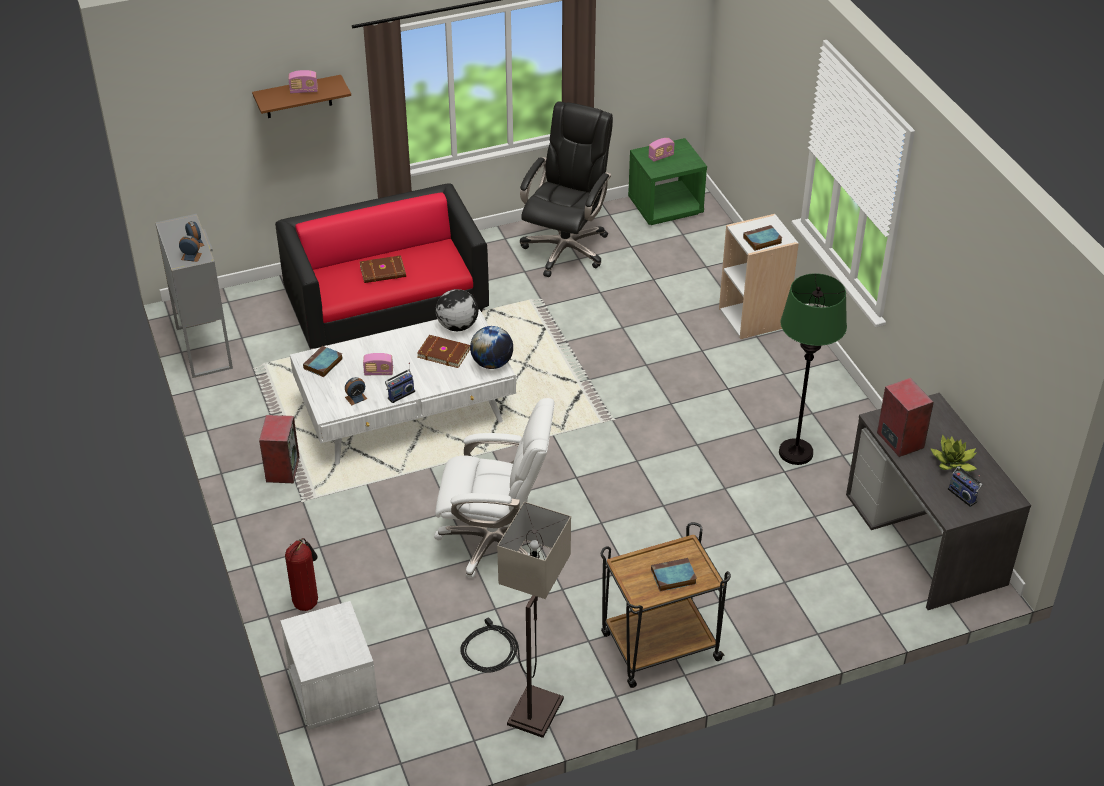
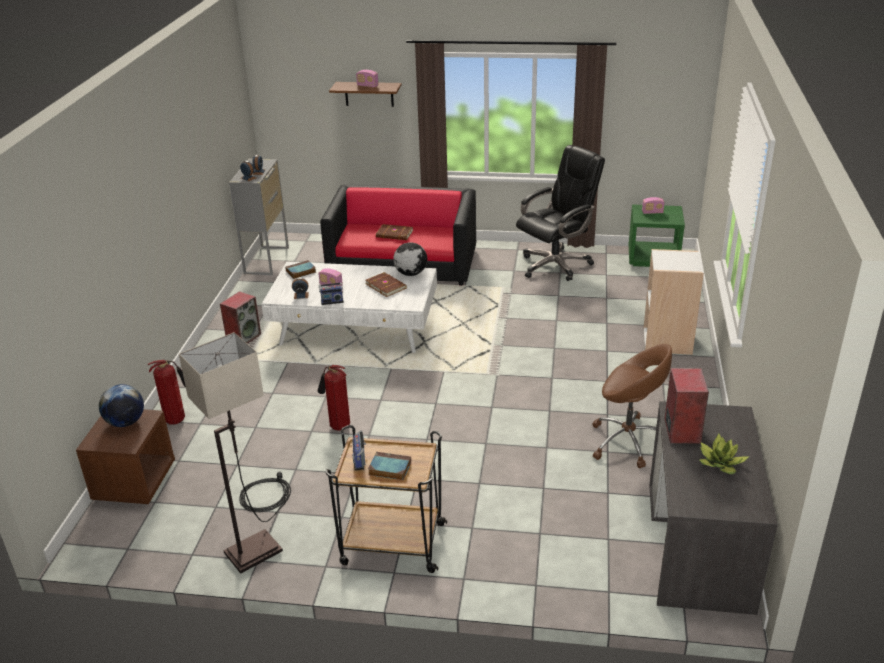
camera: 30 degrees right, 10 degrees down
white nightstand [280,601,379,730] -> brown nightstand [76,409,175,504]
white office chair [434,398,555,578] -> fire extinguisher [318,365,350,431]
globe [470,326,513,369] -> globe moved to [99,384,144,427]
book [743,225,782,251] -> none
green floor lamp [779,273,847,465] -> brown office chair [592,344,672,468]
radio [948,466,983,507] -> radio moved to [352,430,366,470]

